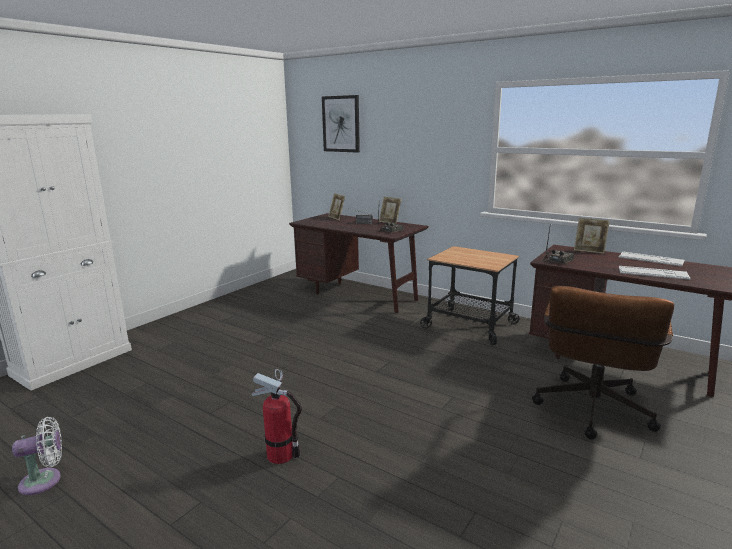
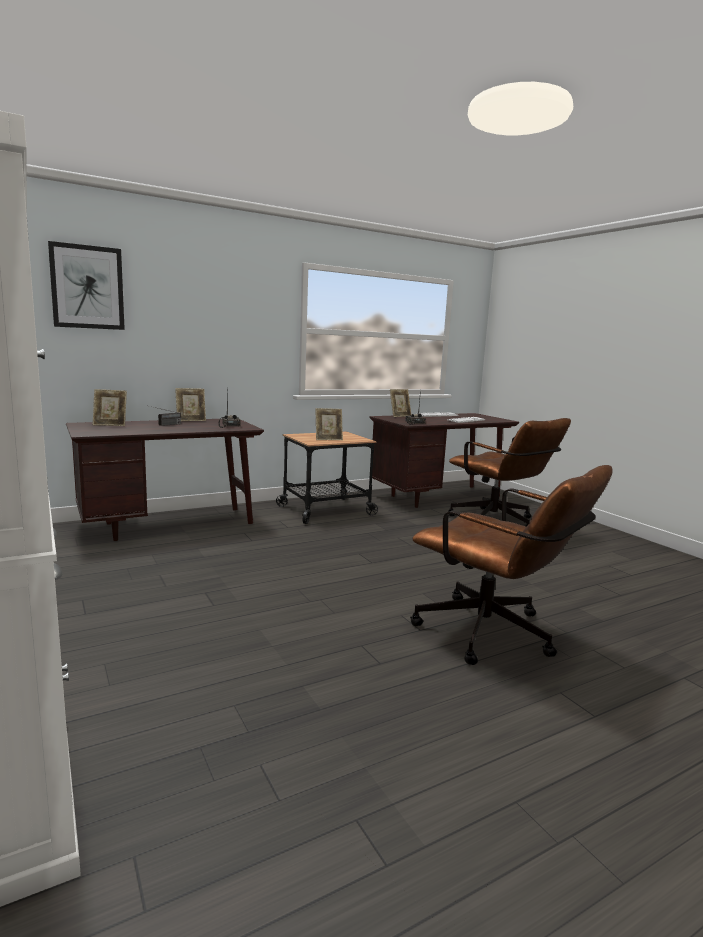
camera: 65 degrees left, 5 degrees down
white fan [12,417,62,495] -> none
fire extinguisher [252,369,302,464] -> brown office chair [410,465,613,665]
none -> picture frame [316,408,343,440]

